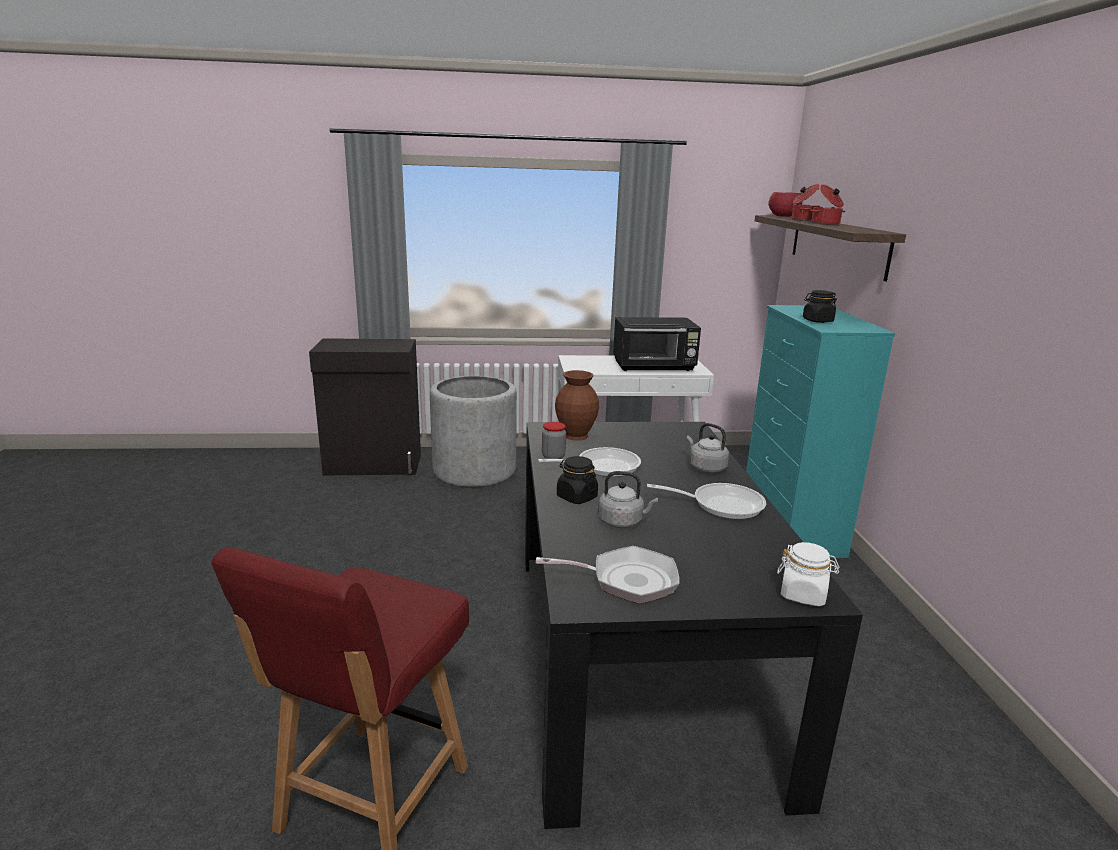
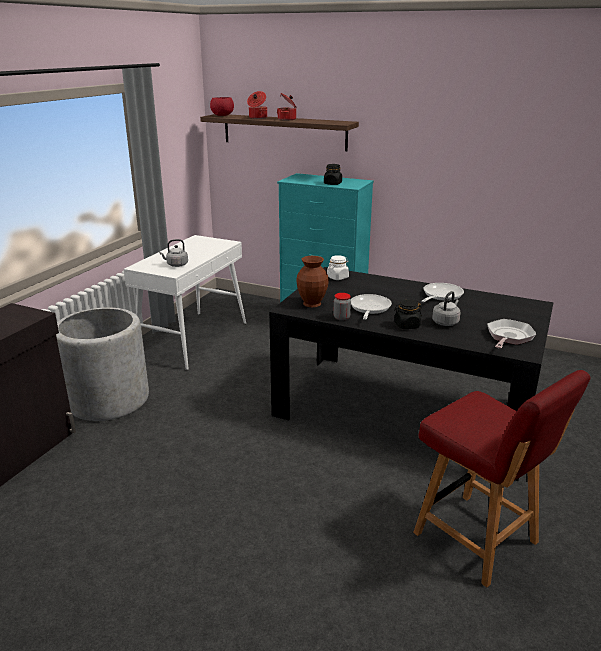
camera: 60 degrees left, 5 degrees up
black microwave [613,317,701,371] -> none
grey kettle [687,423,729,473] -> grey kettle moved to [159,239,188,267]
white jar [777,542,839,606] -> white jar moved to [327,255,349,280]

